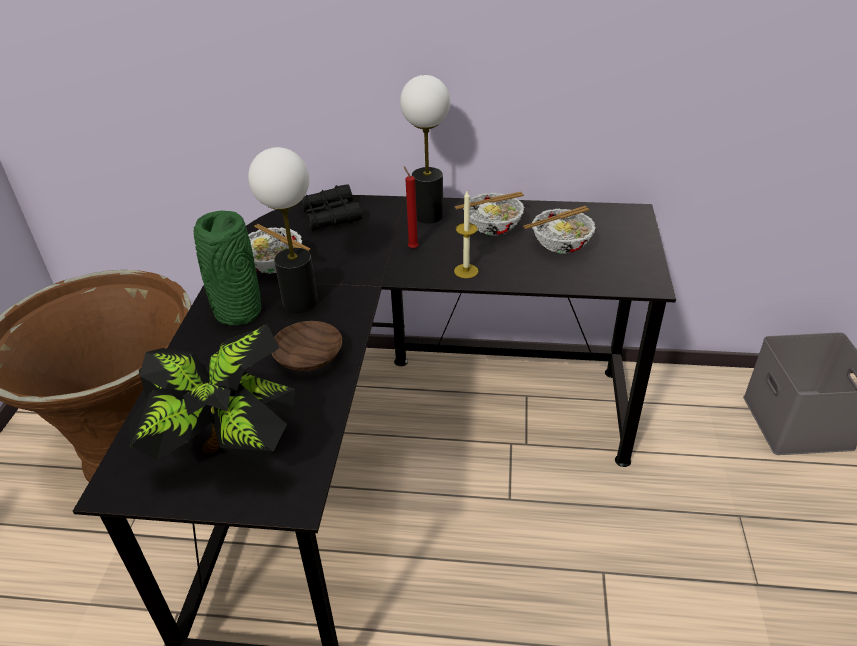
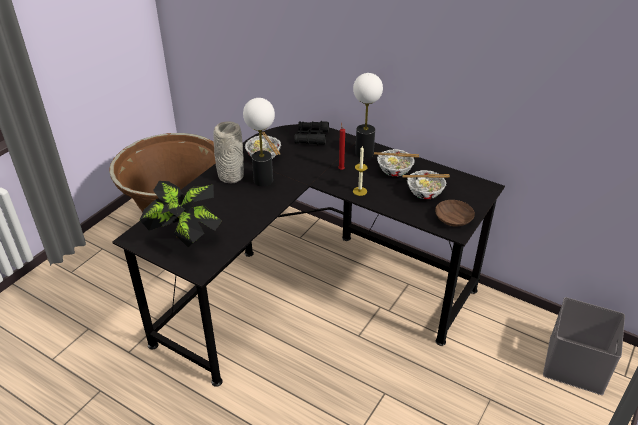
camera: 25 degrees right, 0 degrees up
green vase [194,211,261,326] -> grey vase [213,121,244,183]
brown bowl [271,321,342,371] -> brown bowl moved to [435,200,475,227]

